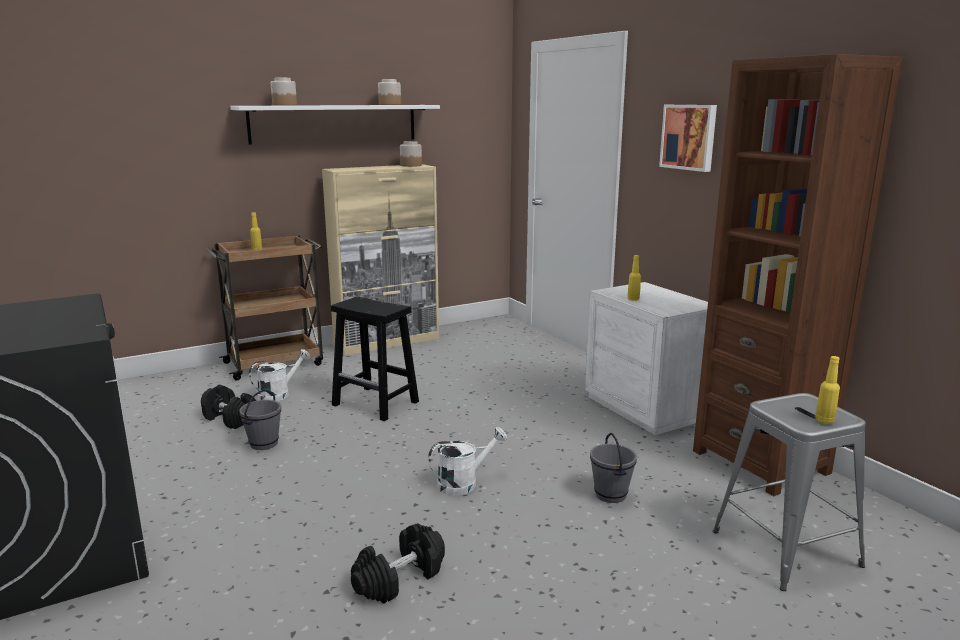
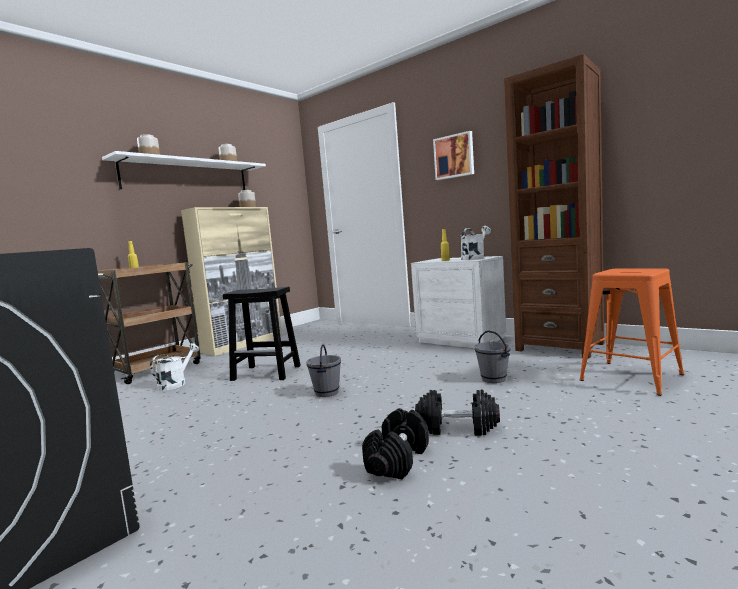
camera: 20 degrees left, 10 degrees down
black dumbbell [201,385,256,429] -> black dumbbell moved to [415,390,500,436]
grey bucket [239,390,281,450] -> grey bucket moved to [306,344,341,397]
white watering can [428,427,507,495] -> white watering can moved to [461,226,491,260]
grey stool [713,393,866,591] -> orange stool [579,269,684,396]
yellow bottle [815,356,840,424] -> none

